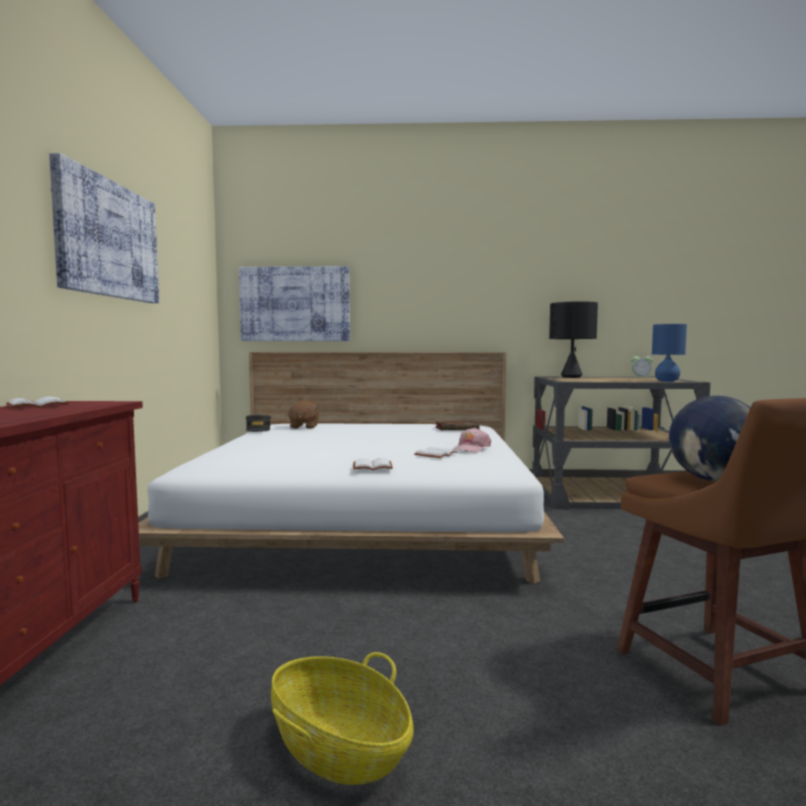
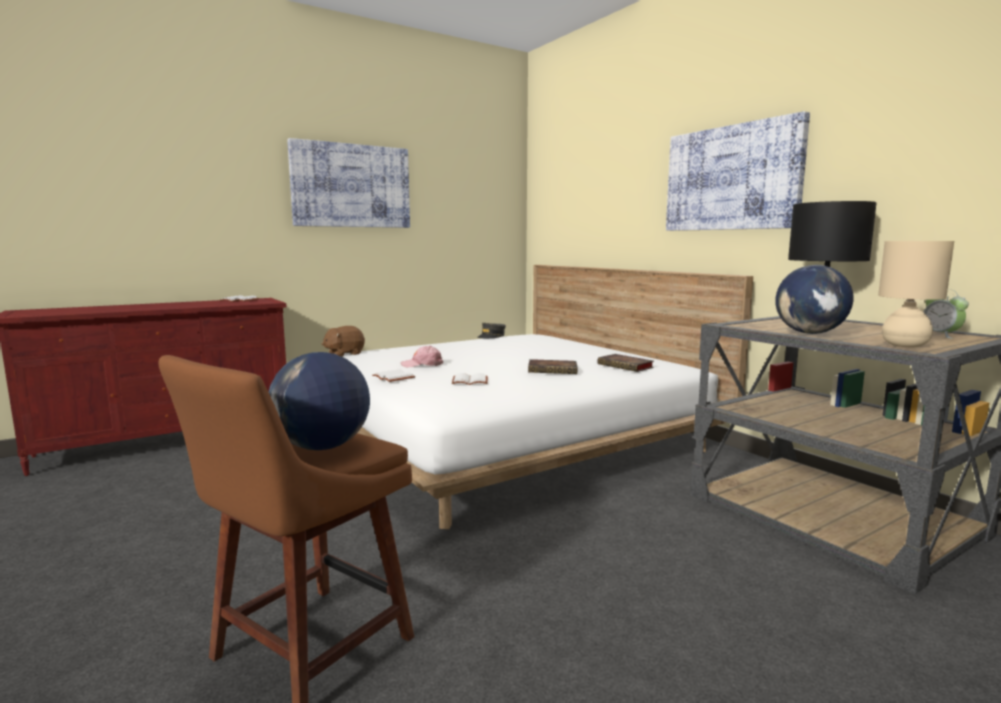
camera: 55 degrees right, 5 degrees up
picture [239,266,350,341] -> picture moved to [666,111,810,231]
basket [271,652,414,785] -> none
brown plush toy [287,400,319,429] -> brown plush toy moved to [322,326,365,357]
pink cap [454,428,491,453] -> pink cap moved to [401,346,443,368]
blue table lamp [652,324,687,382] -> beige table lamp [878,241,954,347]
none -> book [528,359,578,374]
none -> globe [775,265,853,334]

